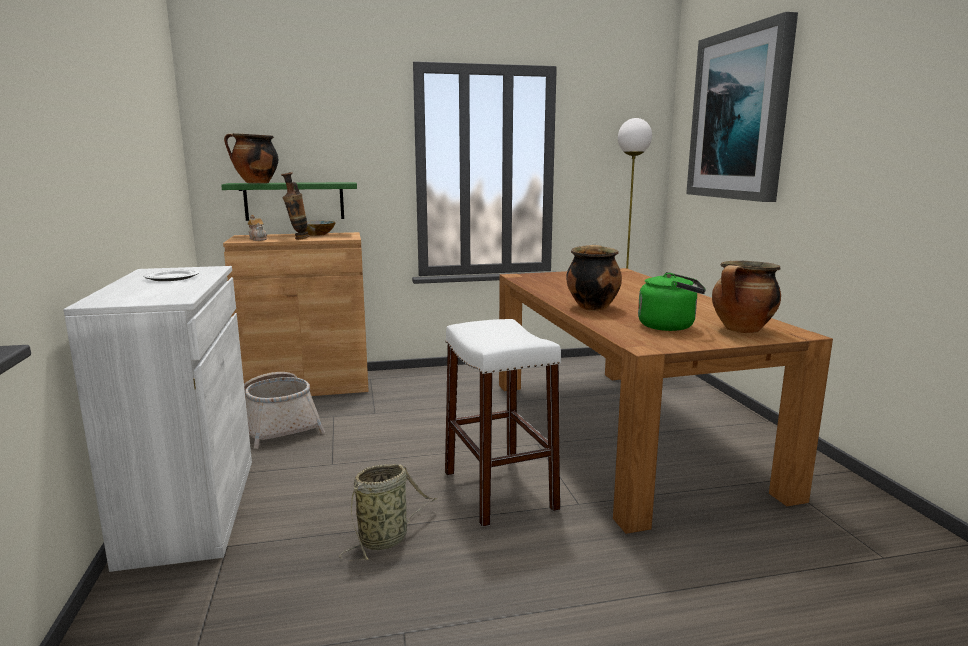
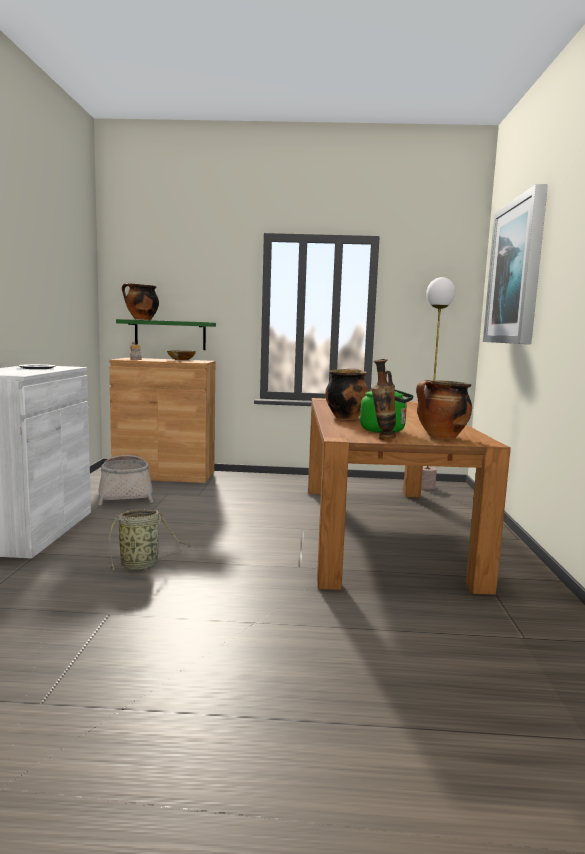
camera: 15 degrees right, 5 degrees down
vase [281,172,309,240] -> vase moved to [371,359,396,440]
white stool [445,319,561,527] -> none

